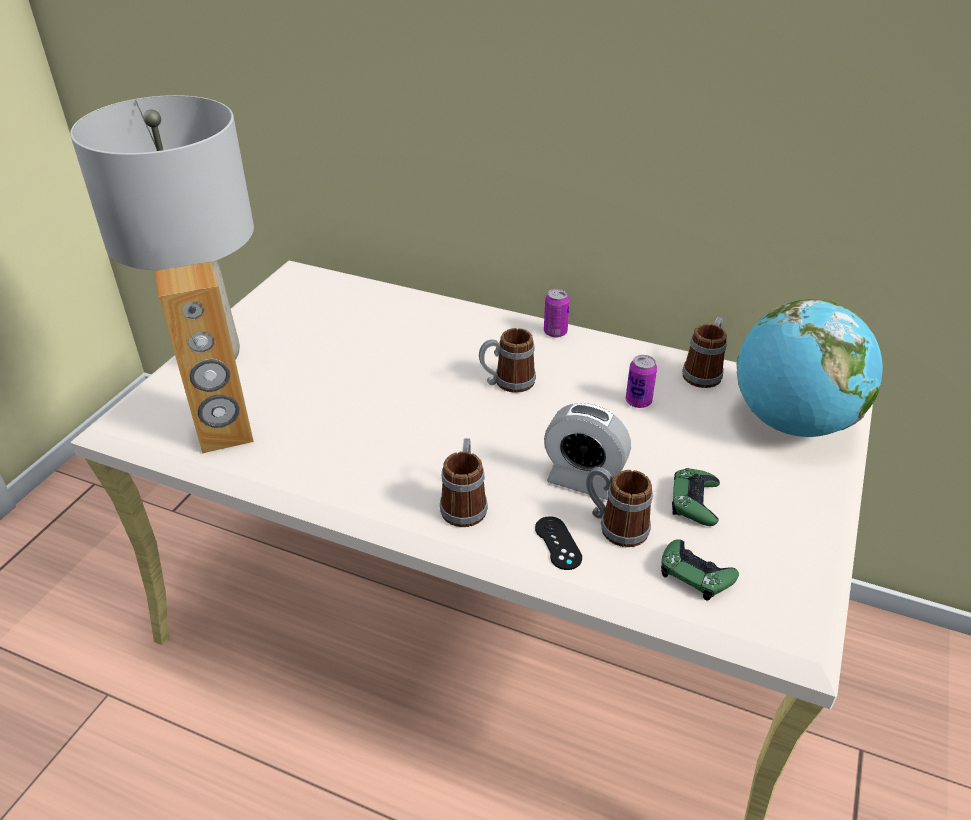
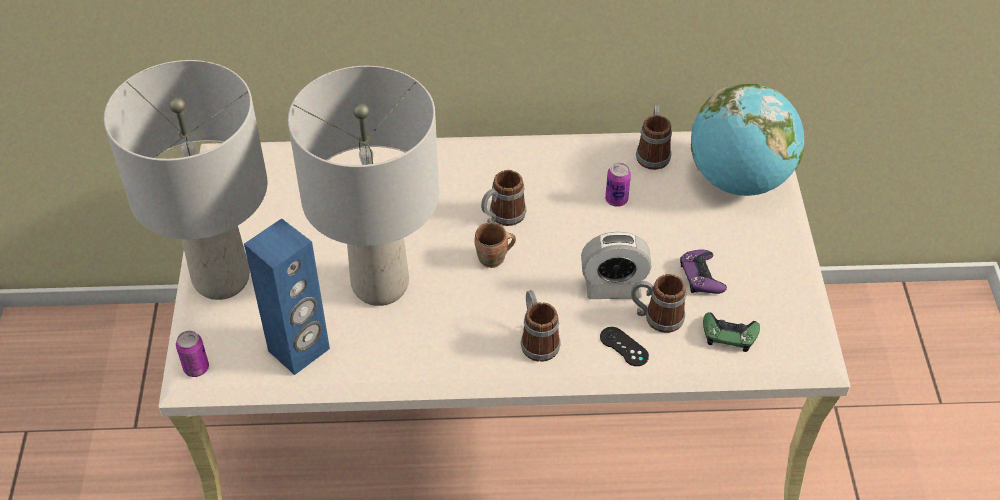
camera: 25 degrees left, 10 degrees up
brown speaker [155,262,254,453] -> blue speaker [244,219,330,375]
can [544,288,570,337] -> can moved to [176,331,209,377]
green game controller [672,468,720,526] -> purple game controller [680,249,727,294]
none -> grey table lamp [288,66,439,306]
none -> brown mug [475,223,516,268]

